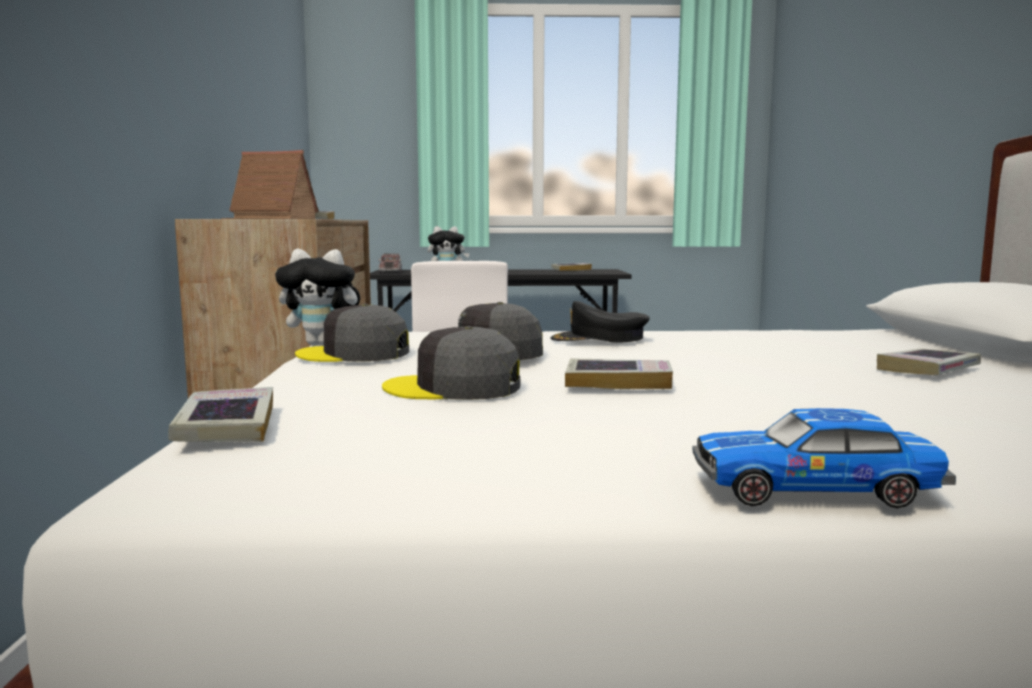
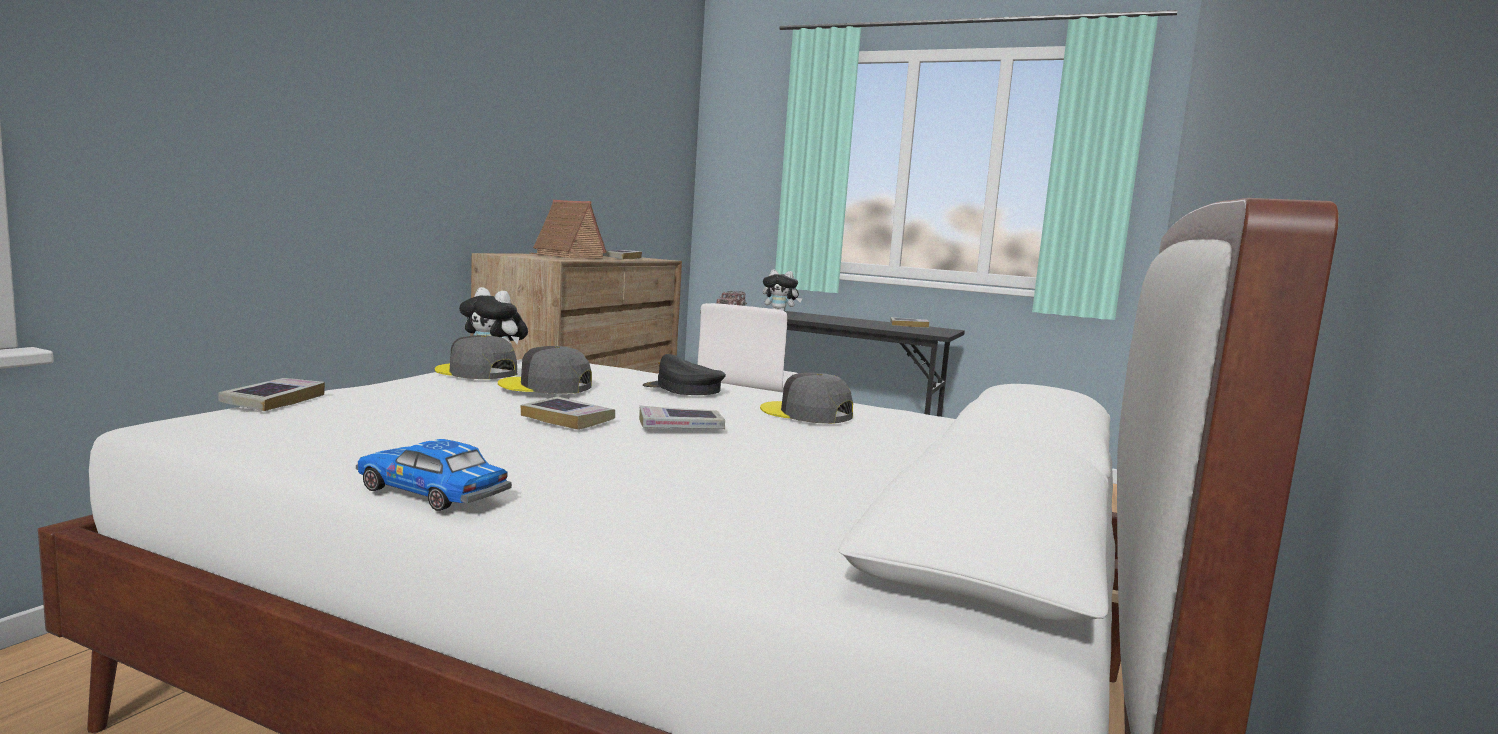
camera: 25 degrees right, 0 degrees up
grey cap [382,326,520,400] -> grey cap moved to [760,373,853,424]
book [877,349,981,375] -> book moved to [639,405,725,429]

